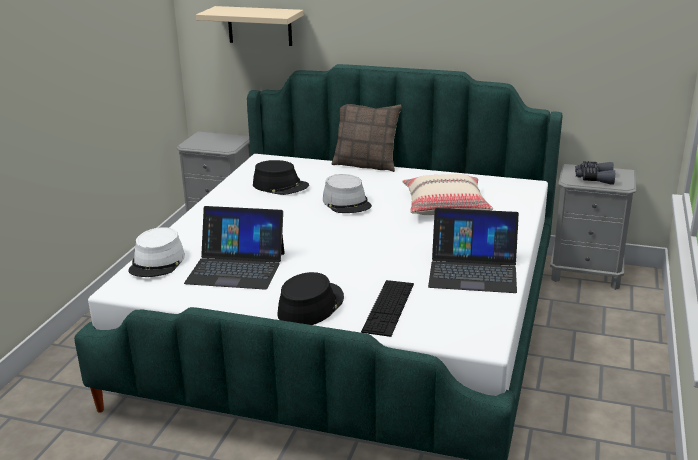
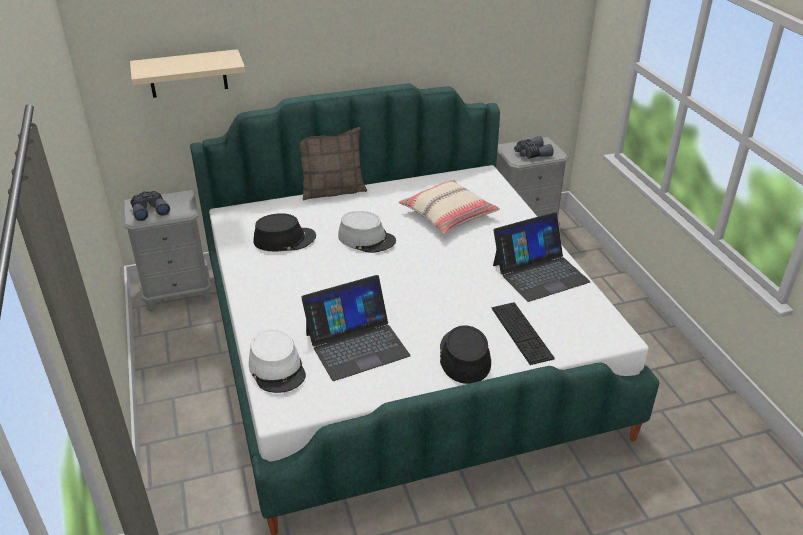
camera: 35 degrees left, 10 degrees up
none -> grey binoculars [130,191,170,221]

